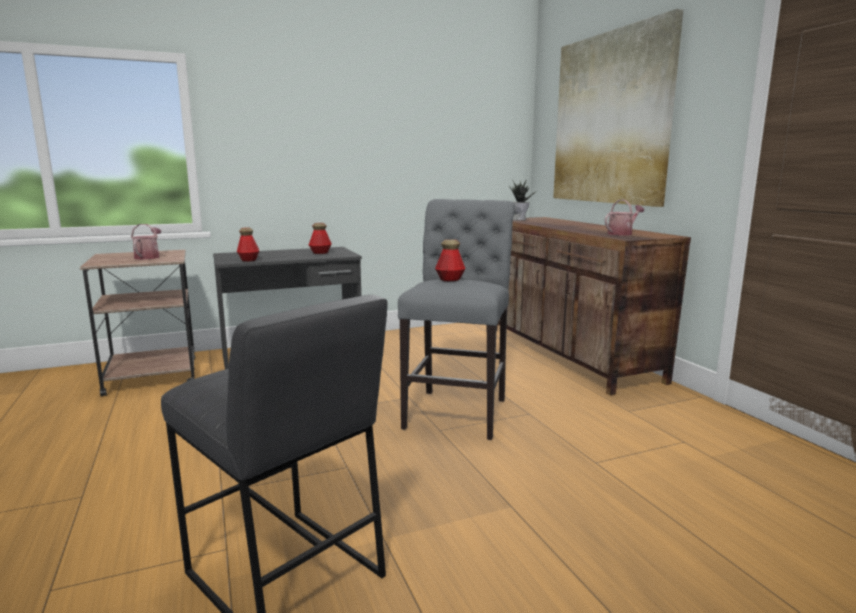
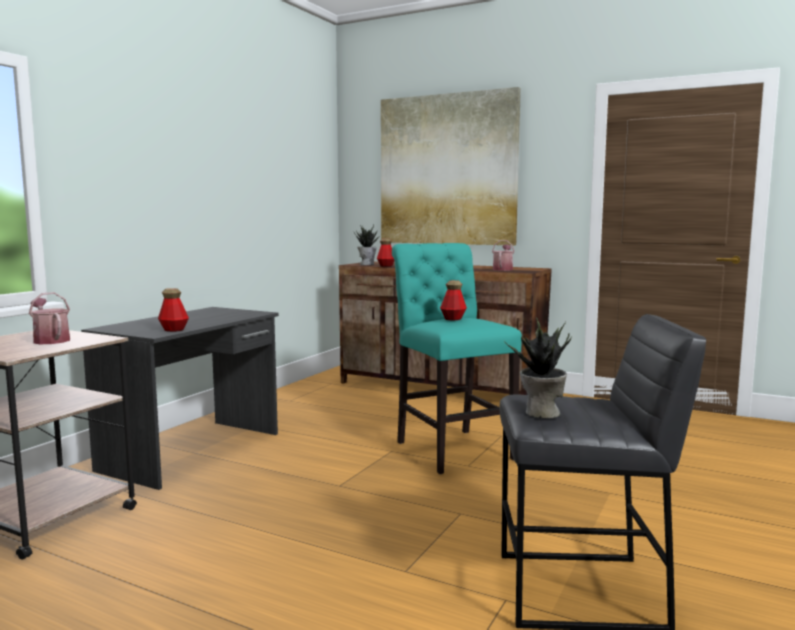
camera: 40 degrees left, 5 degrees down
bottle [309,223,332,254] -> bottle moved to [377,238,394,267]
grey stool [398,199,515,440] -> turquoise stool [392,243,522,474]
none -> potted plant [504,317,573,418]

